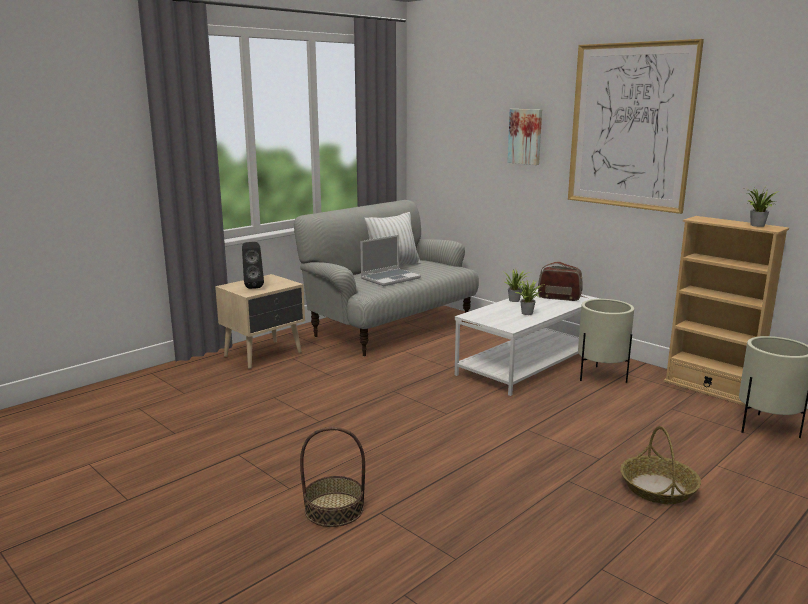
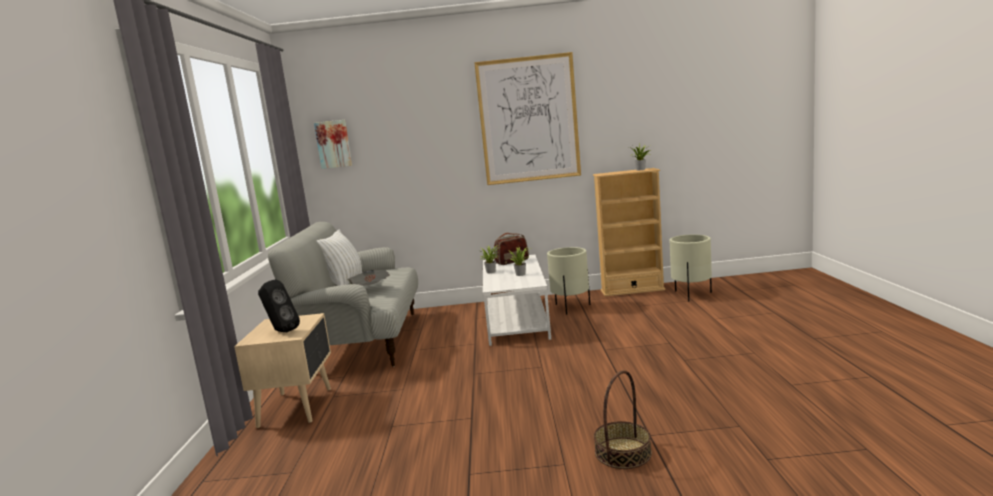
camera: 45 degrees left, 5 degrees down
laptop [360,235,421,286] -> newspaper [347,270,390,286]
picture [507,109,542,165] -> picture moved to [314,120,352,169]
basket [620,426,701,504] -> none

